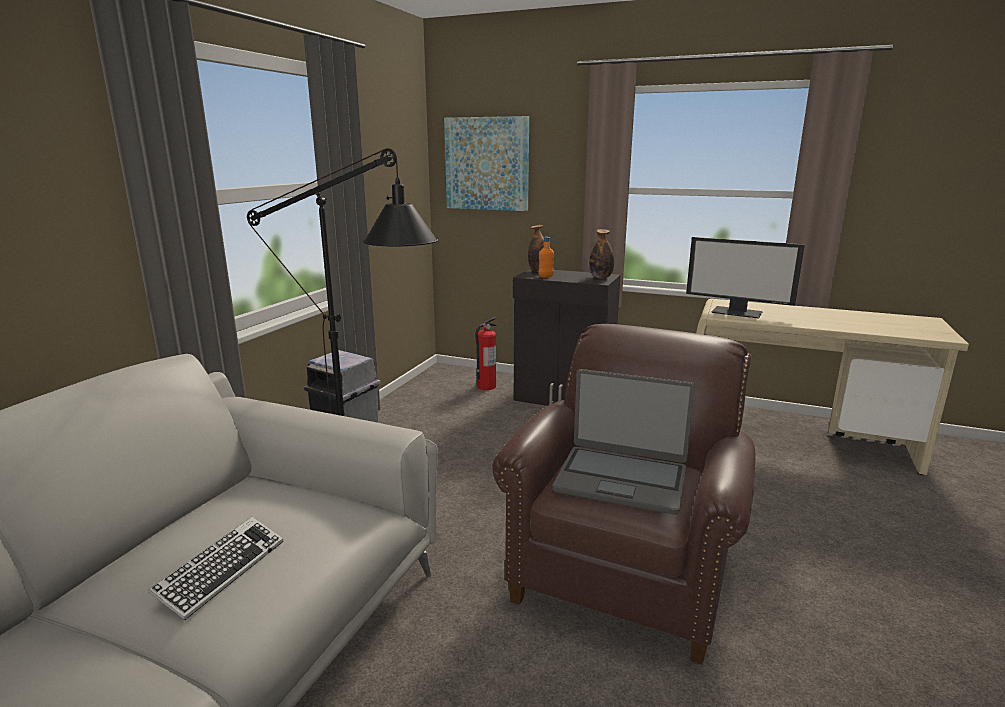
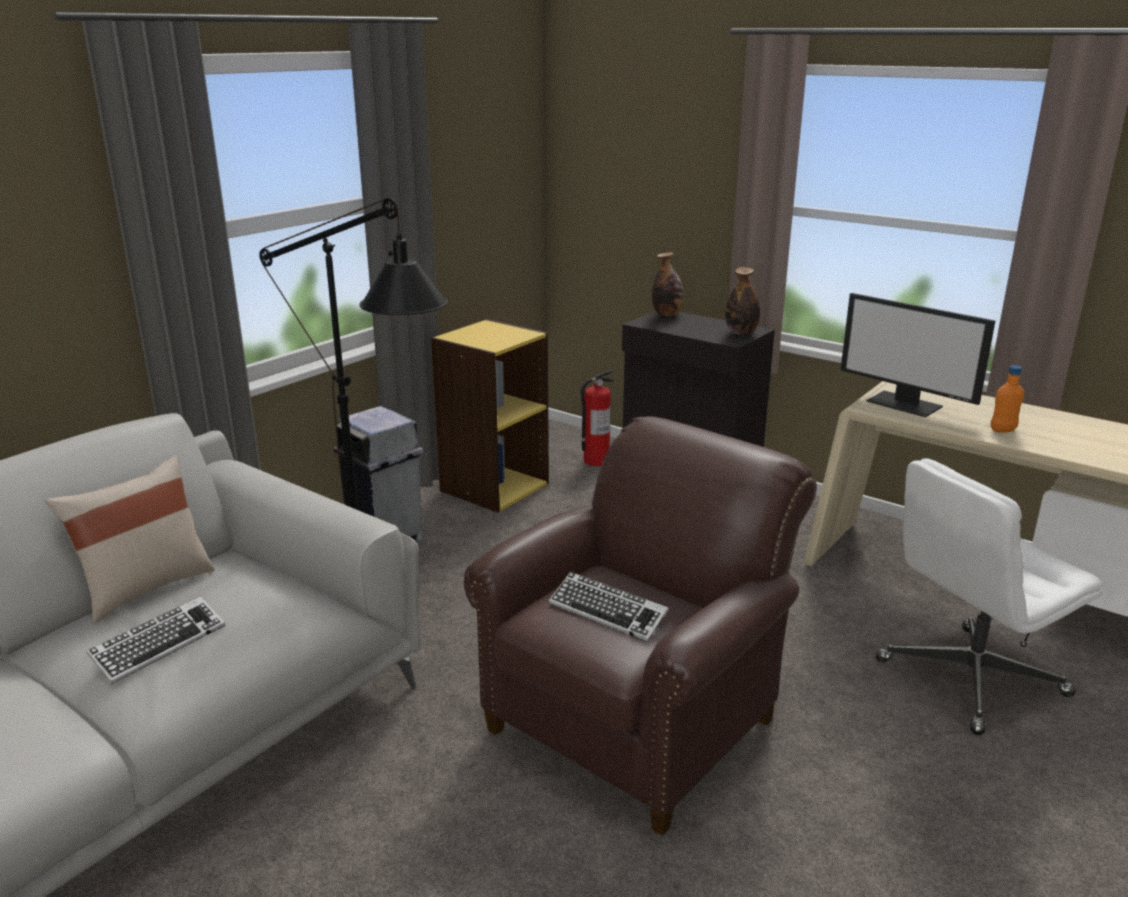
camera: 15 degrees right, 5 degrees up
picture [444,116,529,211] -> none
orange bottle [538,237,554,278] -> orange bottle moved to [990,365,1024,432]
laptop [553,369,695,515] -> keyboard [549,572,669,642]
none -> beige pillow [45,456,215,623]
none -> yellow bookcase [431,319,549,512]
none -> white office chair [875,458,1102,735]

